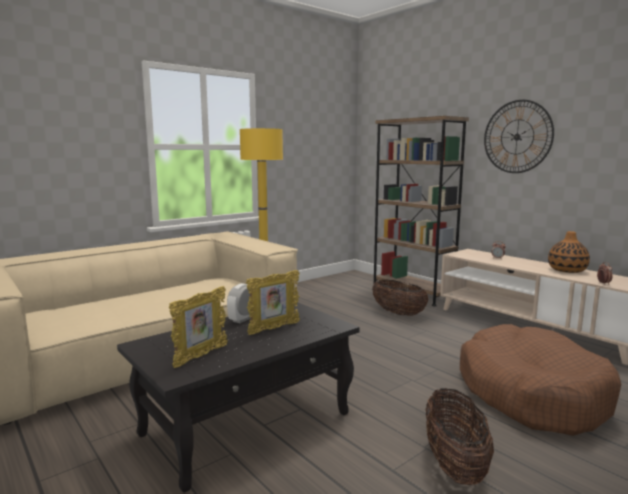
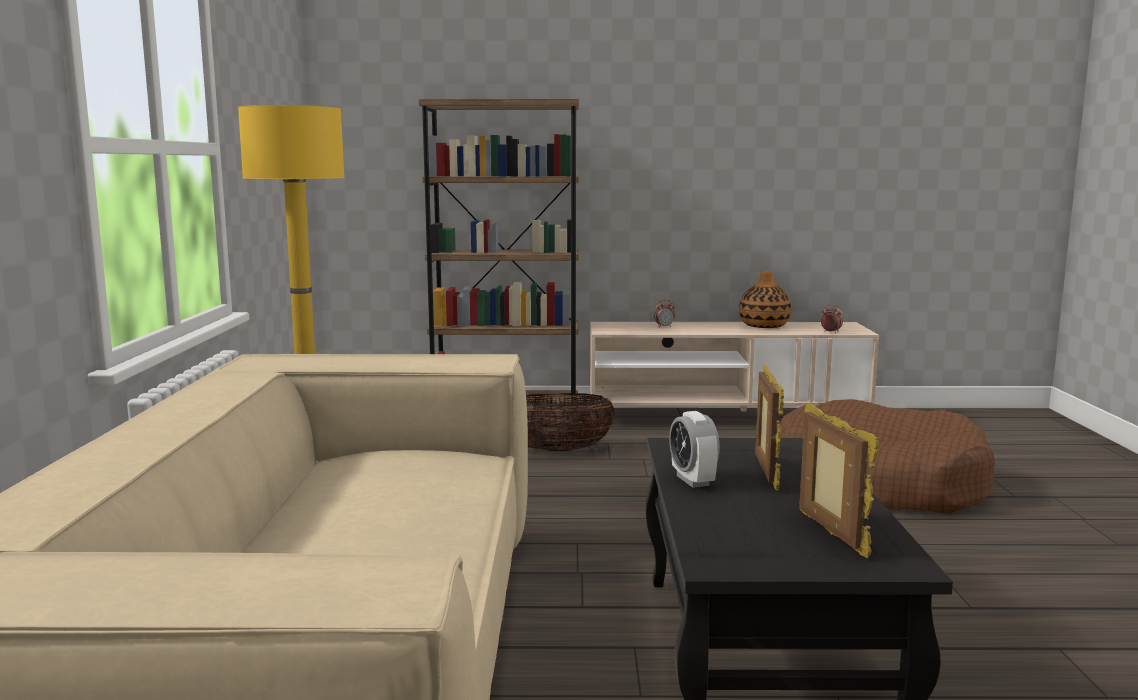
camera: 50 degrees left, 0 degrees up
basket [426,388,494,485] -> none
wall clock [484,100,554,173] -> none

